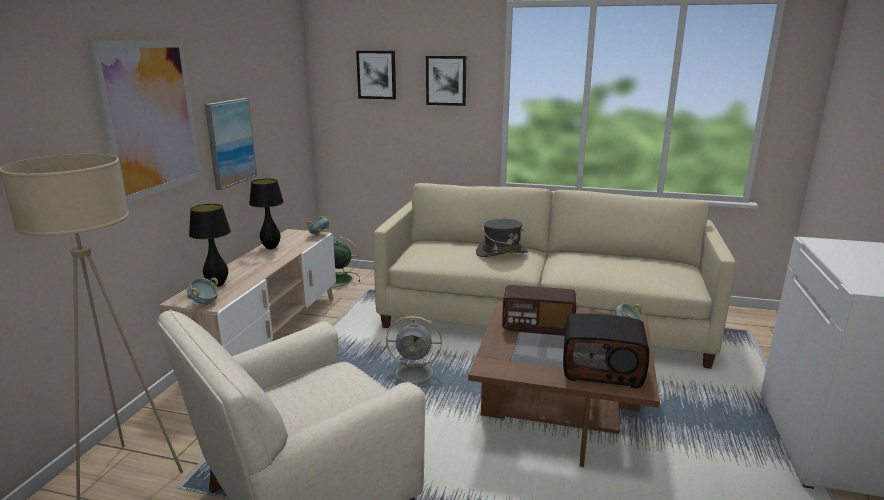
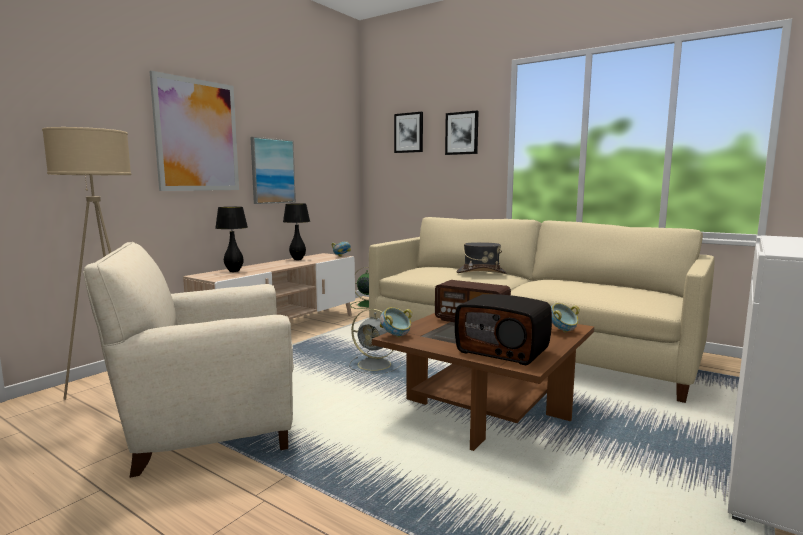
camera: 20 degrees right, 10 degrees down
bowl [187,278,218,305] -> bowl moved to [380,307,412,337]

